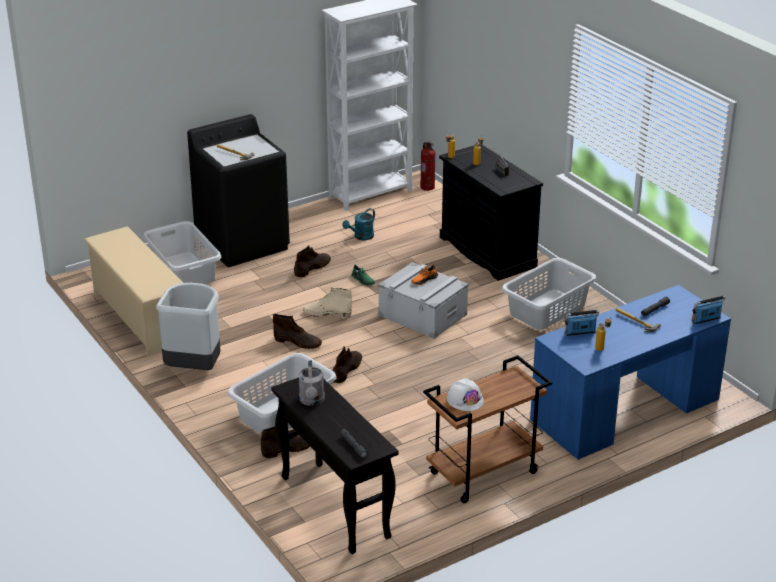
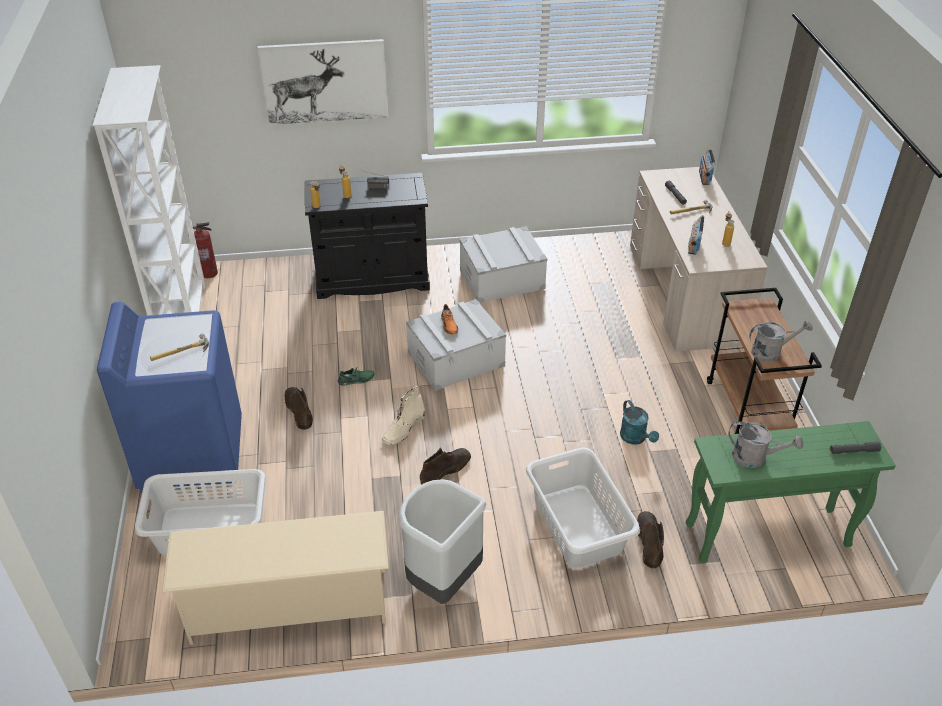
camera: 65 degrees left, 10 degrees up
black washing machine [187,114,290,267] -> blue washing machine [97,302,242,493]
black console table [271,377,398,554] -> green console table [686,421,896,563]
brown boot [332,346,362,383] -> none
turquoise watering can [342,208,375,240] -> turquoise watering can moved to [620,400,659,444]
white hard hat [447,378,484,411] -> grey watering can [749,320,813,362]
grey laundry basket [501,258,597,330] -> grey storage box [460,226,547,303]
blue desk [530,285,731,460] -> beige desk [630,167,768,352]
none -> picture [258,39,388,125]

